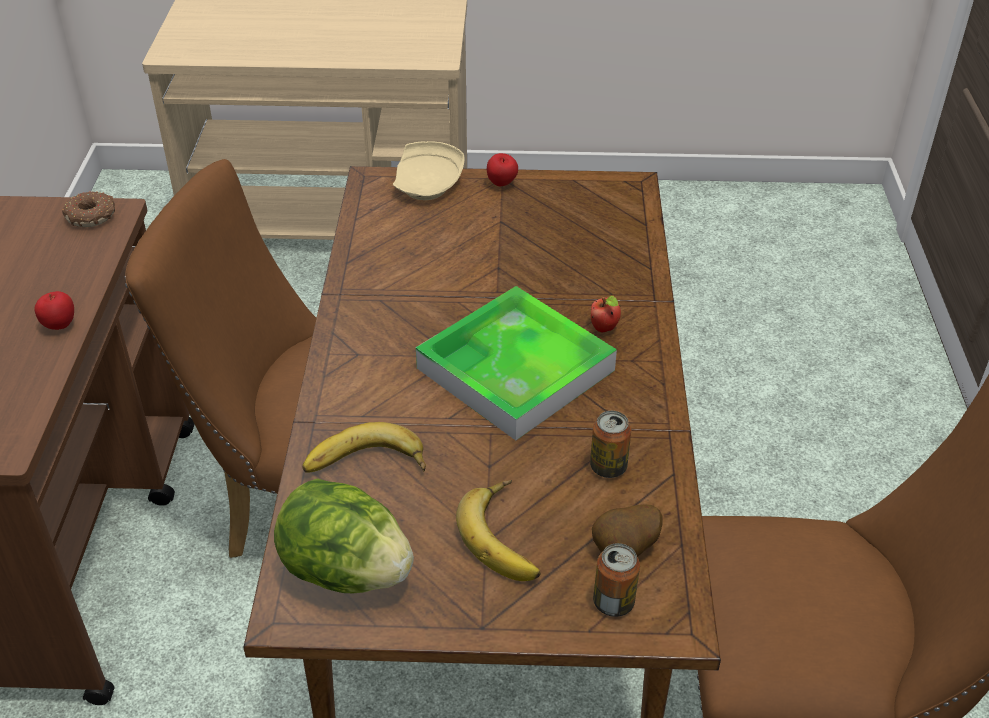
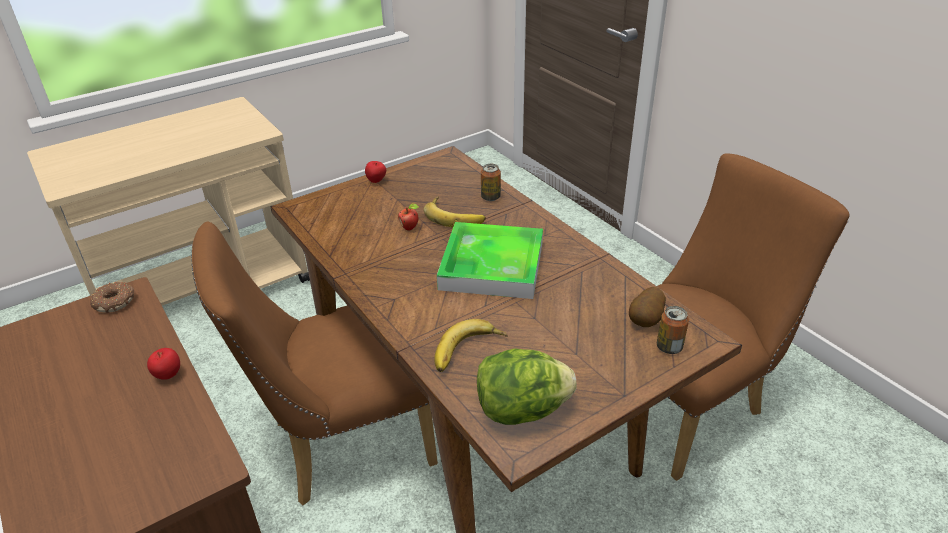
camera: 35 degrees left, 5 degrees down
beige plate [393,141,464,200] -> none
banana [456,480,540,581] -> banana moved to [424,196,486,228]
can [590,411,631,478] -> can moved to [481,164,501,201]
apple [591,295,621,332] -> apple moved to [398,203,419,231]

